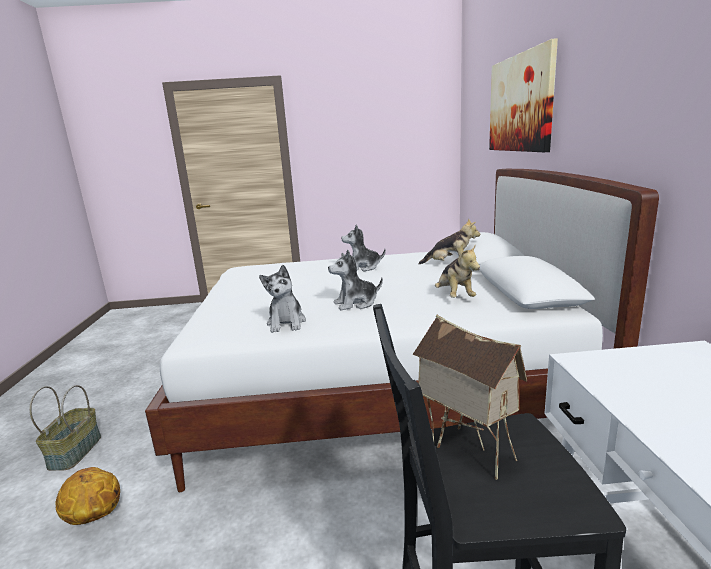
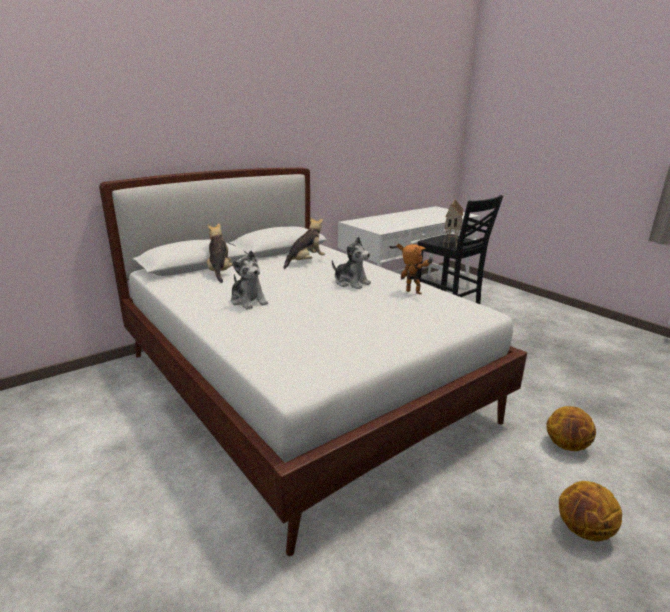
camera: 125 degrees left, 5 degrees up
basket [29,385,101,471] -> basketball [559,481,622,542]
plush toy [259,265,306,333] -> toy robot [396,244,434,294]
picture [489,38,558,152] -> none

